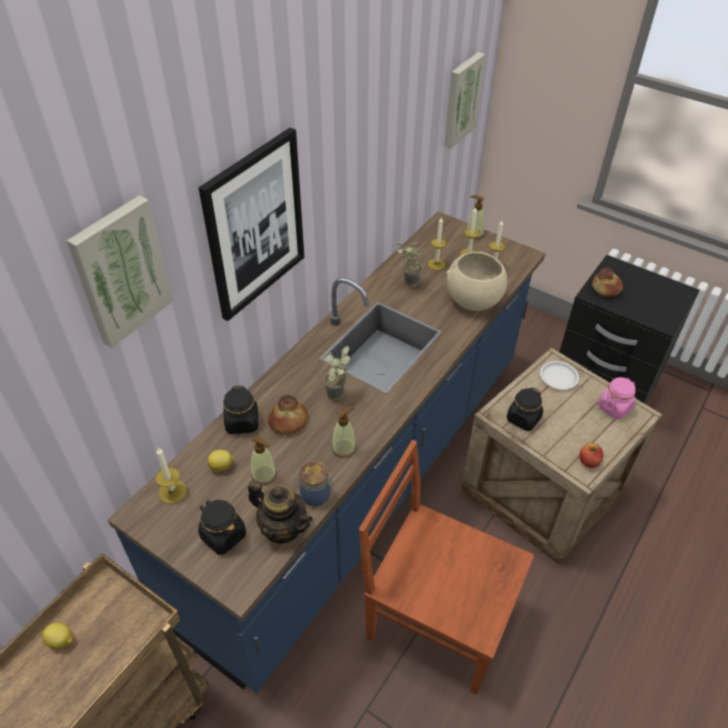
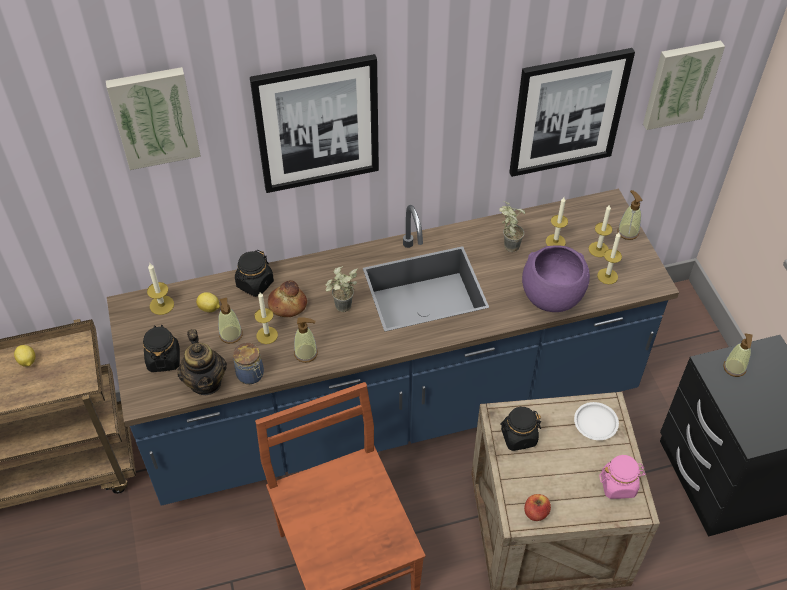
camera: 40 degrees right, 5 degrees up
beige bowl [446,251,507,311] -> purple bowl [522,245,590,312]
bread [592,267,623,297] -> soap dispenser [723,333,752,377]
none -> candle [255,292,278,344]
none -> picture [509,48,635,177]

